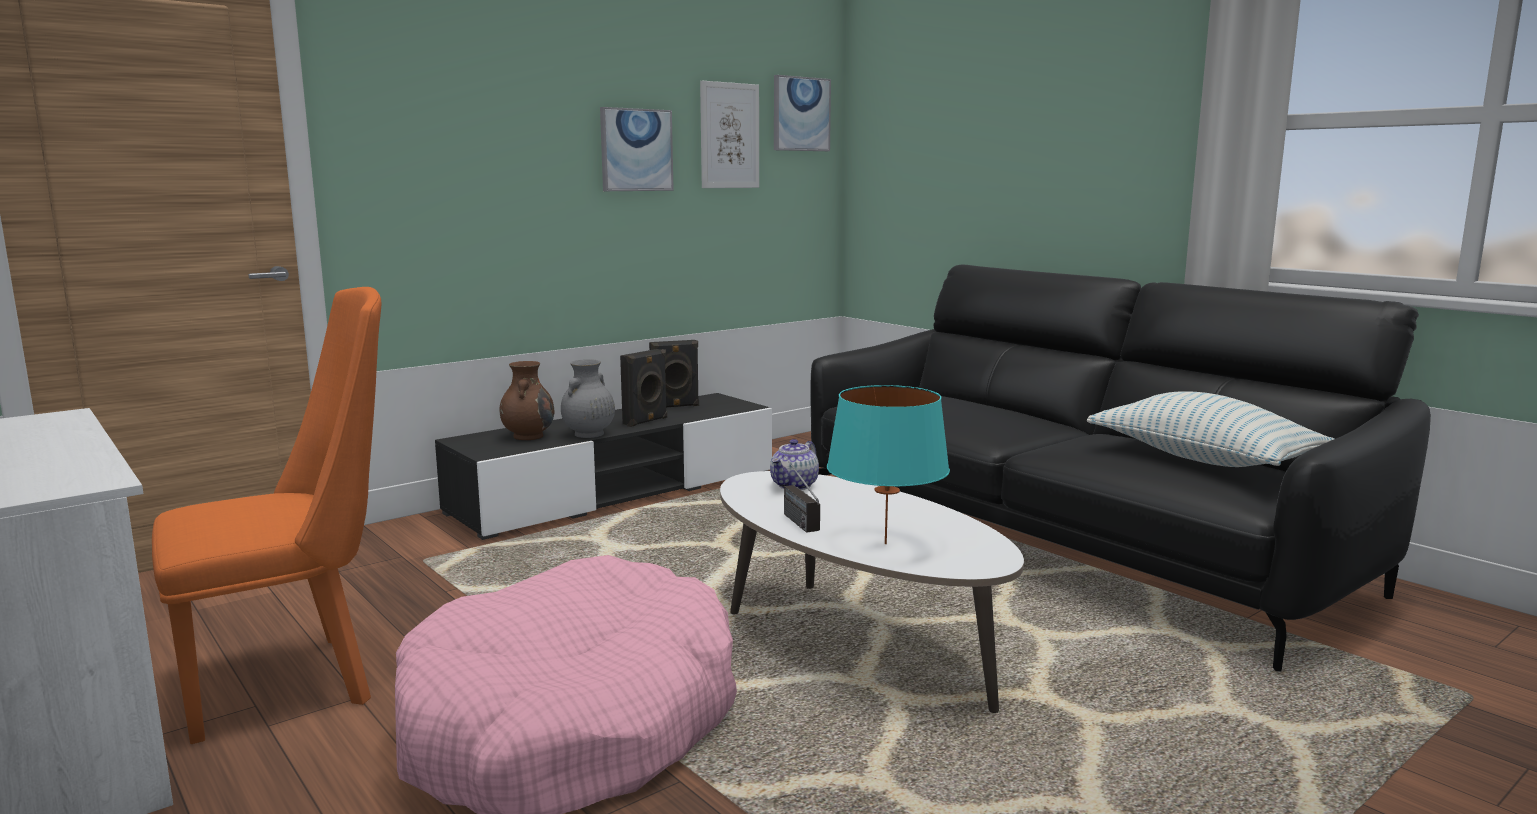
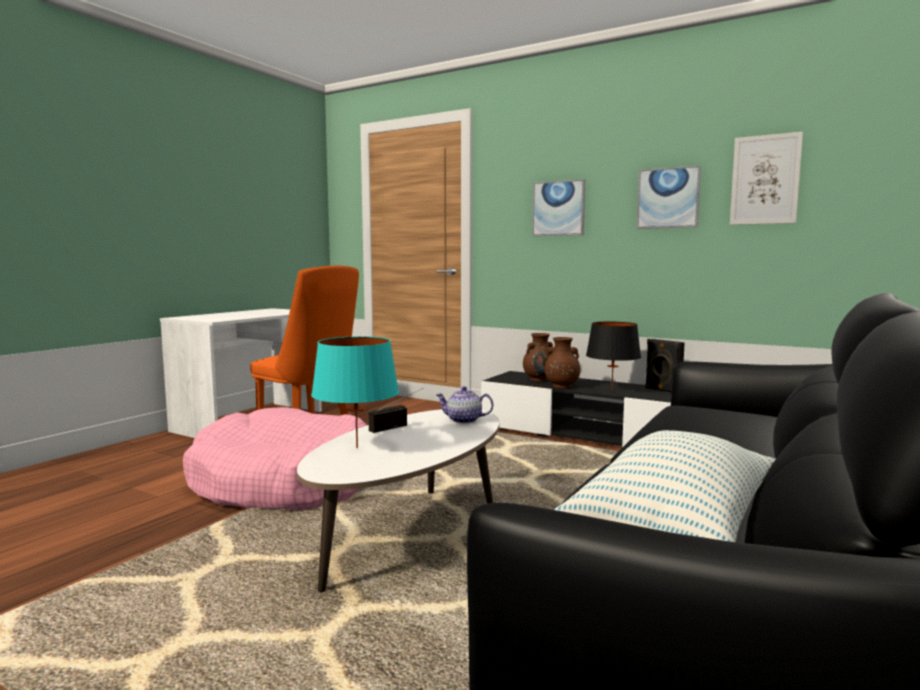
camera: 70 degrees right, 5 degrees down
grey vase [561,359,615,438] -> brown vase [545,337,580,389]
black speaker [620,349,667,427] -> black table lamp [586,322,641,391]
picture [774,75,831,151] -> picture moved to [532,179,585,236]

